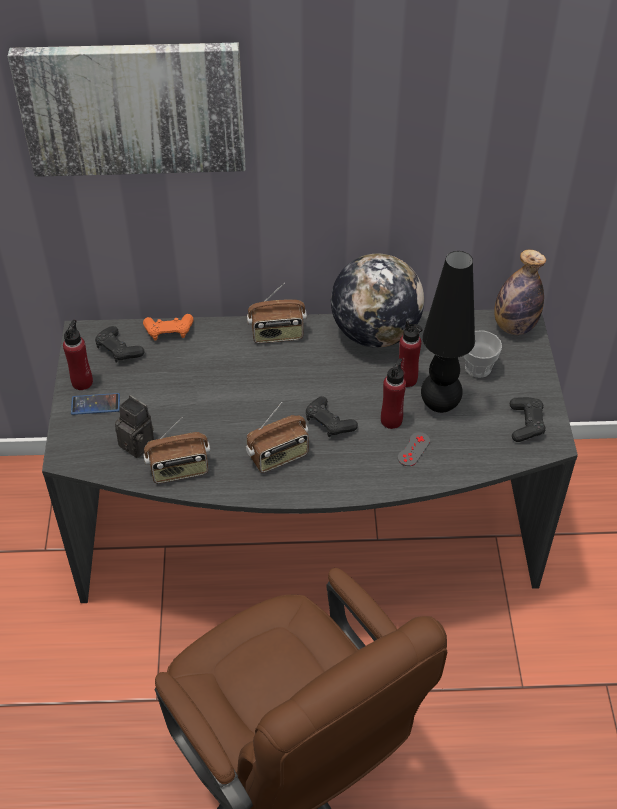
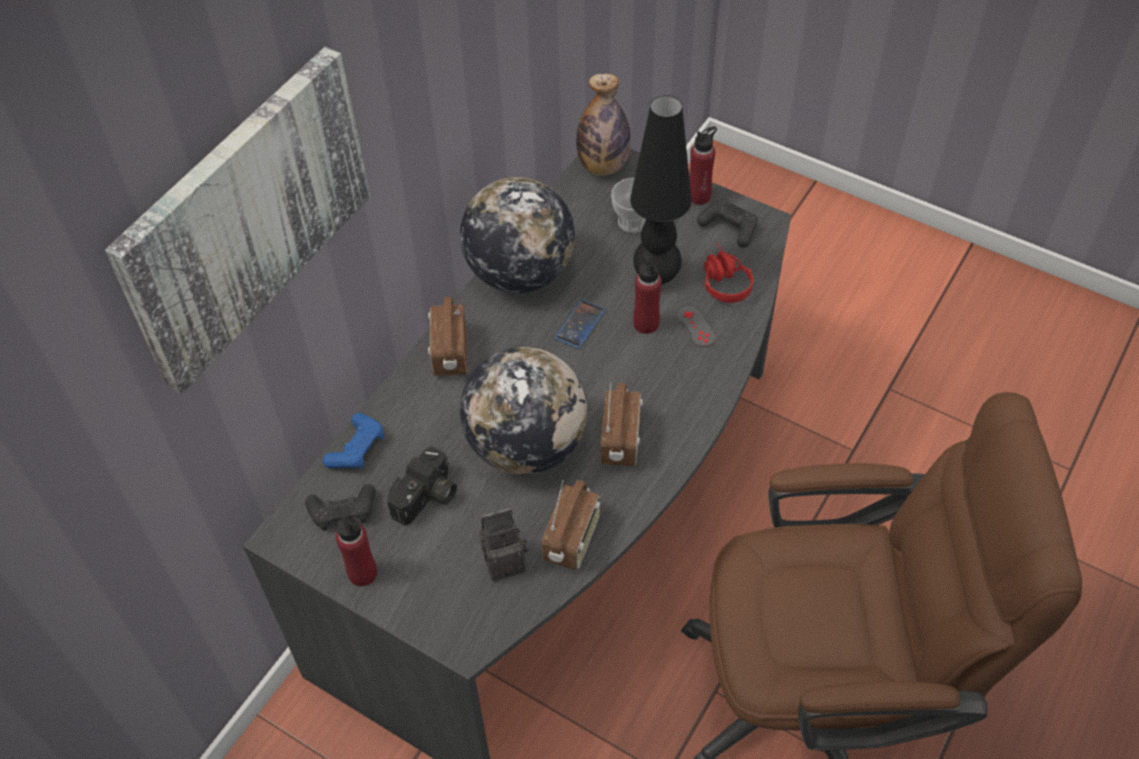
camera: 55 degrees left, 5 degrees up
phone [71,393,120,415] -> phone moved to [555,299,606,349]
orange game controller [143,314,194,341] -> blue game controller [323,413,384,468]
radio [247,283,307,343] -> radio turned 150 degrees clockwise [428,297,467,376]
black game controller [306,396,358,437] -> none
red bottle [399,321,423,387] -> red bottle moved to [689,126,717,205]
none -> camera [387,446,457,526]
none -> globe [460,347,587,475]
none -> red headphones [704,242,753,303]

